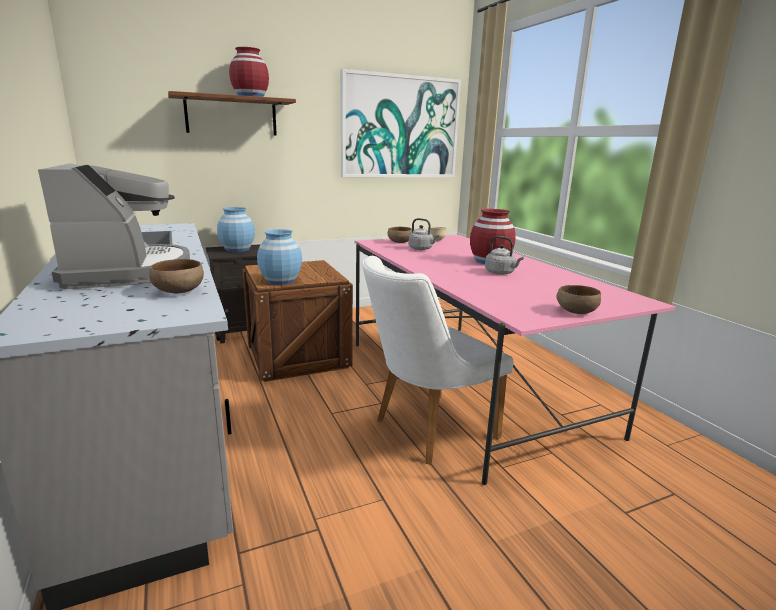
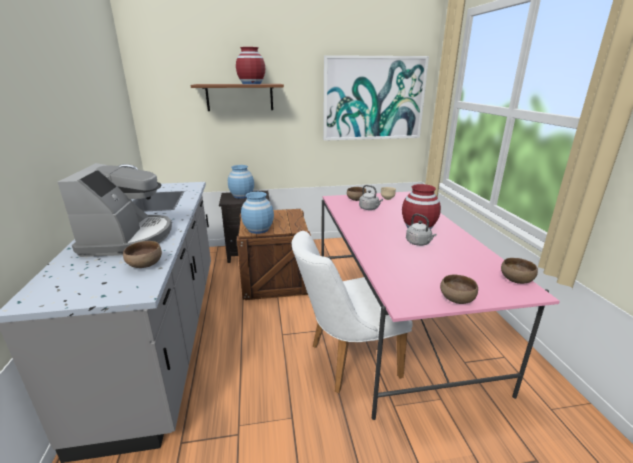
camera: 15 degrees right, 5 degrees up
none -> brown bowl [501,258,538,284]

